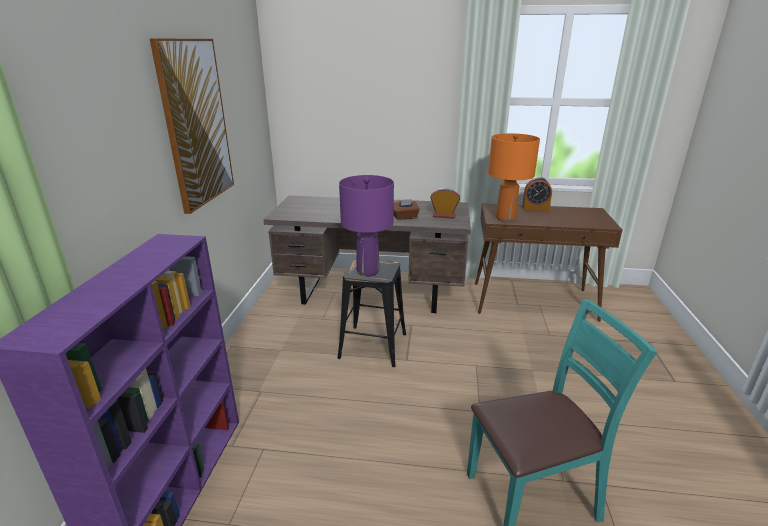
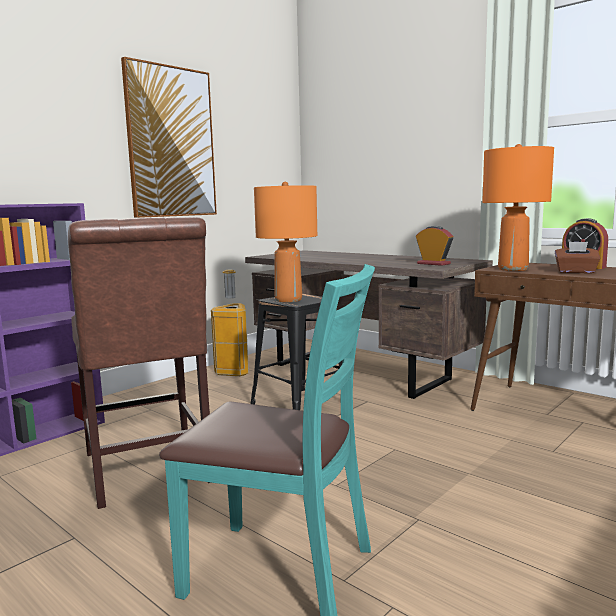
camera: 35 degrees right, 15 degrees down
purple table lamp [339,175,394,277] -> orange table lamp [254,182,317,302]
brown tissue box [394,199,420,220] -> brown tissue box moved to [555,241,601,273]
none -> brown chair [68,217,211,509]
none -> trash can [211,269,249,376]

